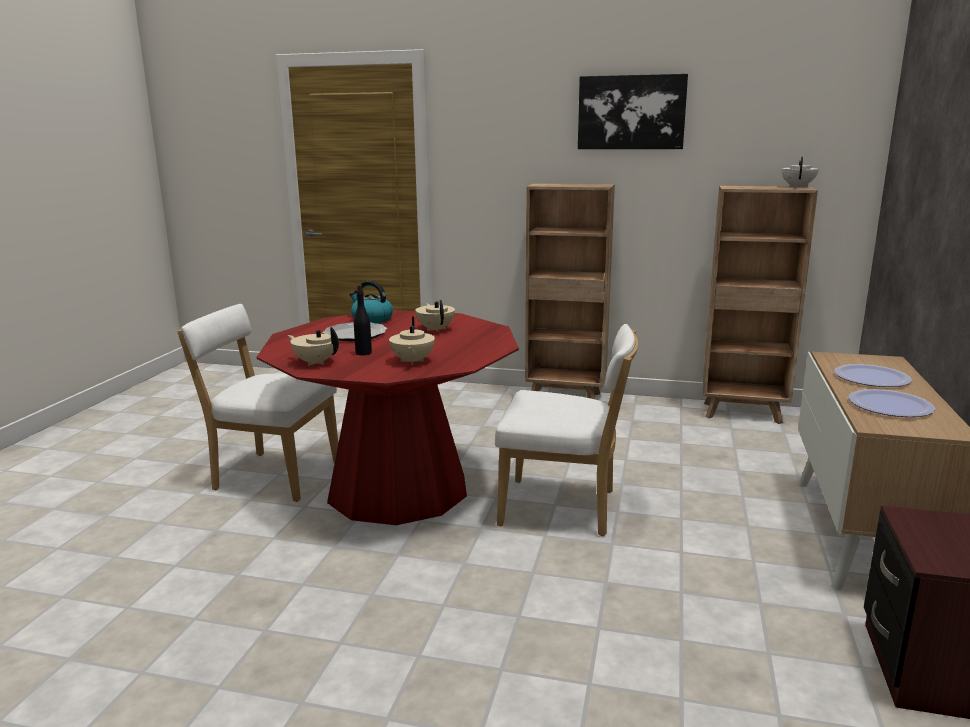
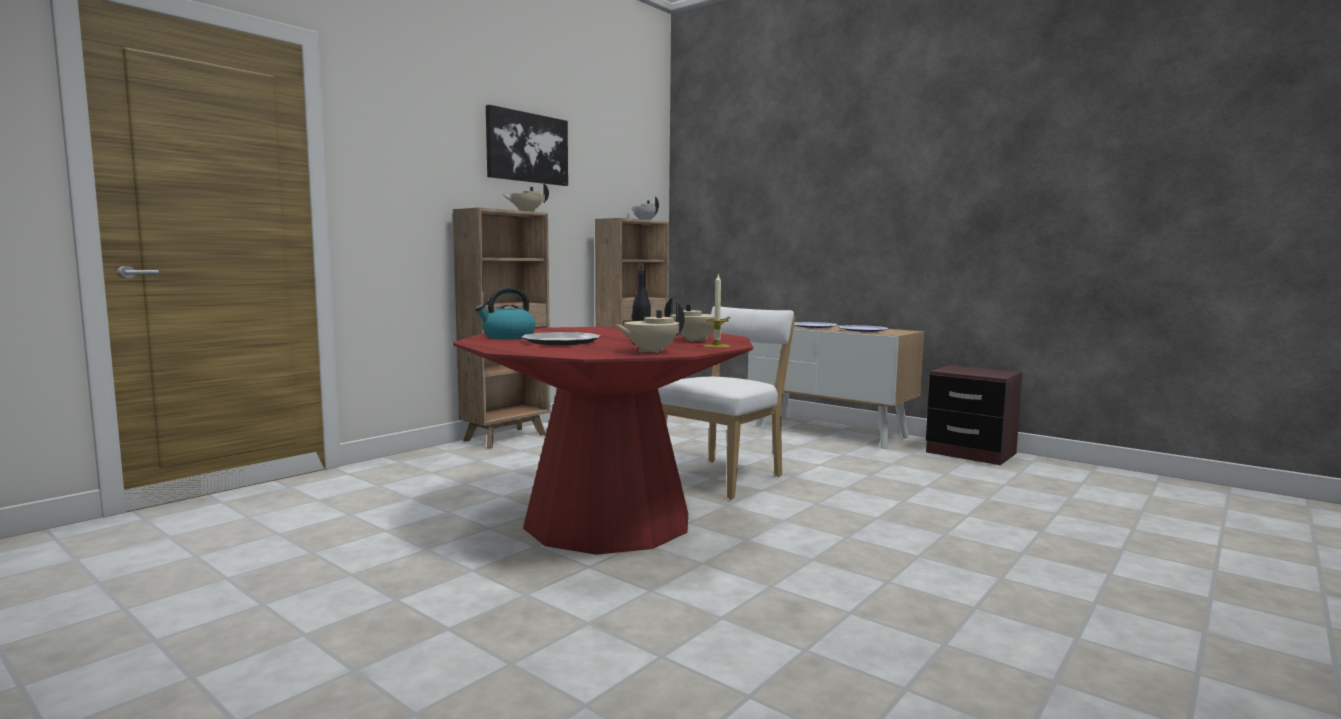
camera: 65 degrees left, 10 degrees down
white chair [177,304,338,502] -> none
beige teapot [415,300,455,332] -> beige teapot moved to [504,183,549,212]
none -> candle [704,275,730,348]

